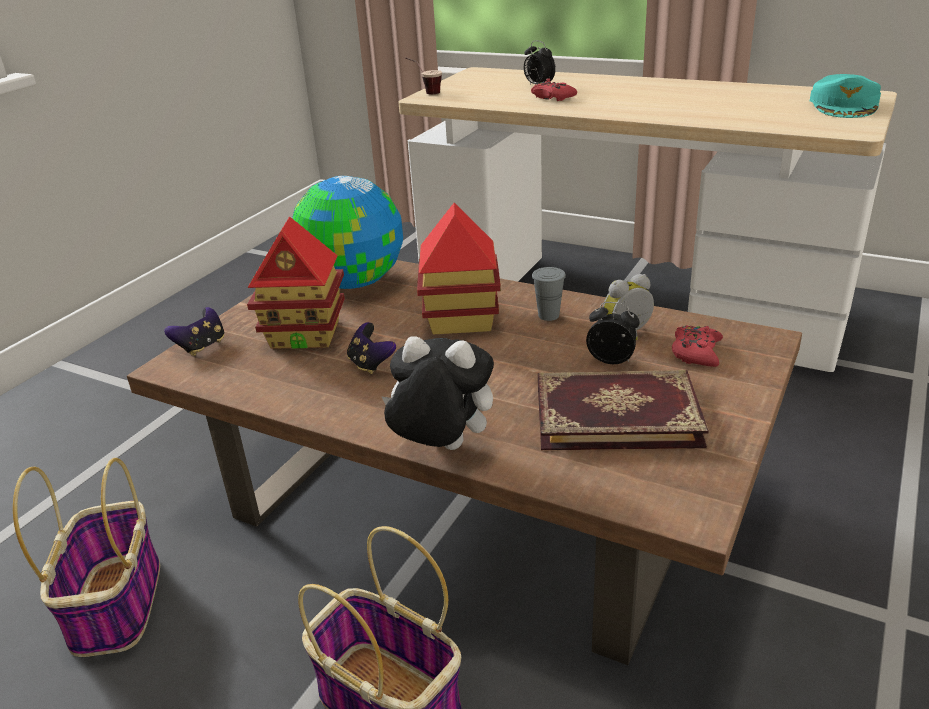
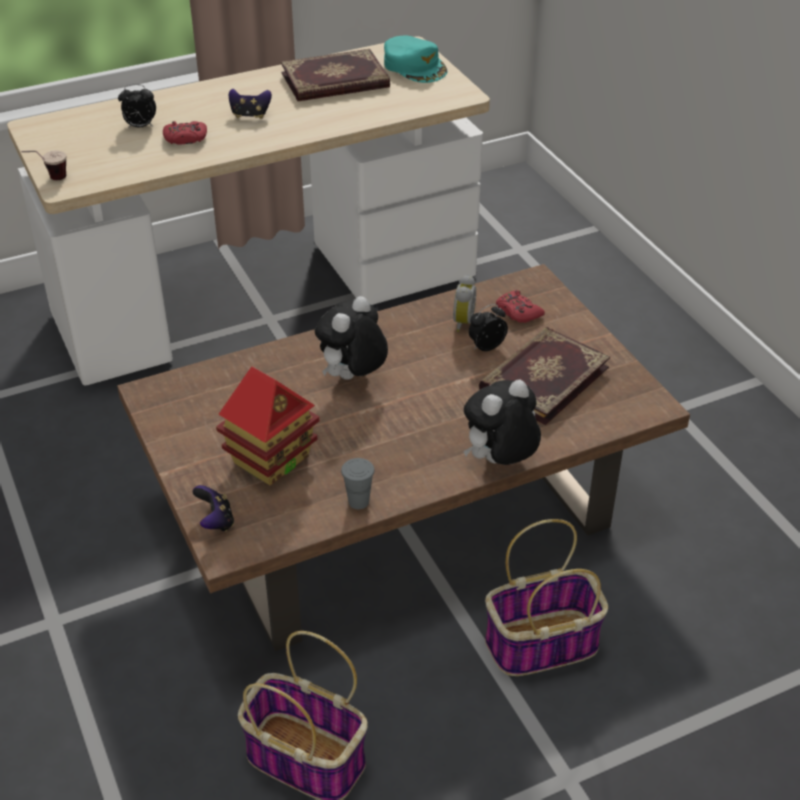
camera: 55 degrees left, 10 degrees up
globe [292,176,403,289] -> none
game controller [347,322,396,374] -> game controller moved to [229,89,272,119]
toy house [417,203,501,334] -> plush toy [315,296,388,380]
grey cup [532,267,566,321] -> grey cup moved to [341,458,375,509]
none -> book [281,49,390,101]

